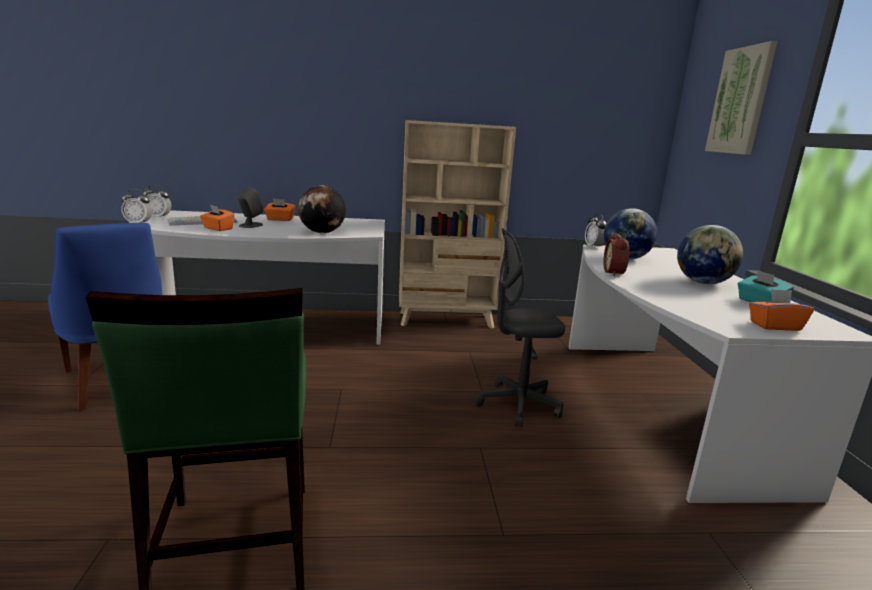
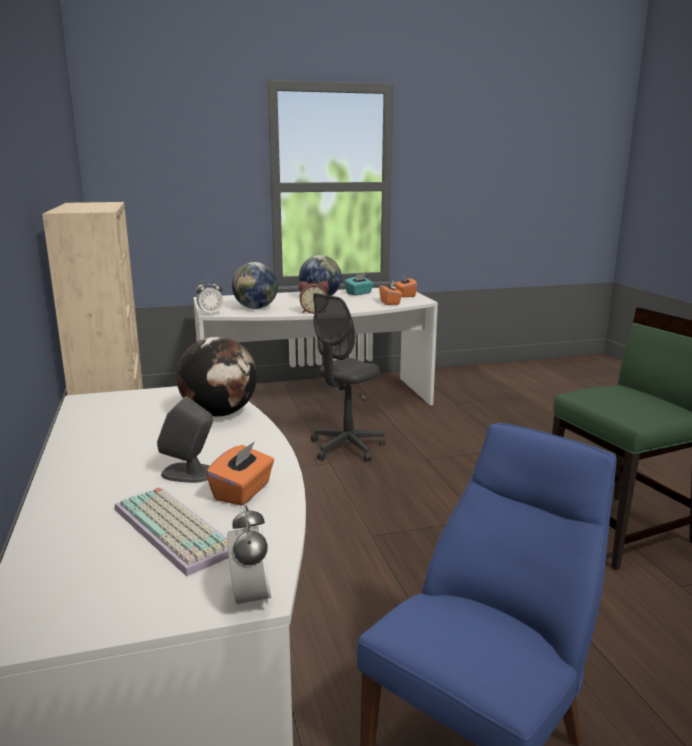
camera: 100 degrees left, 0 degrees up
alarm clock [143,185,171,219] -> none
orange tissue box [264,199,295,221] -> orange tissue box moved to [379,281,402,305]
grey office chair [475,228,565,427] -> grey office chair turned 60 degrees clockwise [311,293,385,462]
picture [705,41,777,155] -> none

